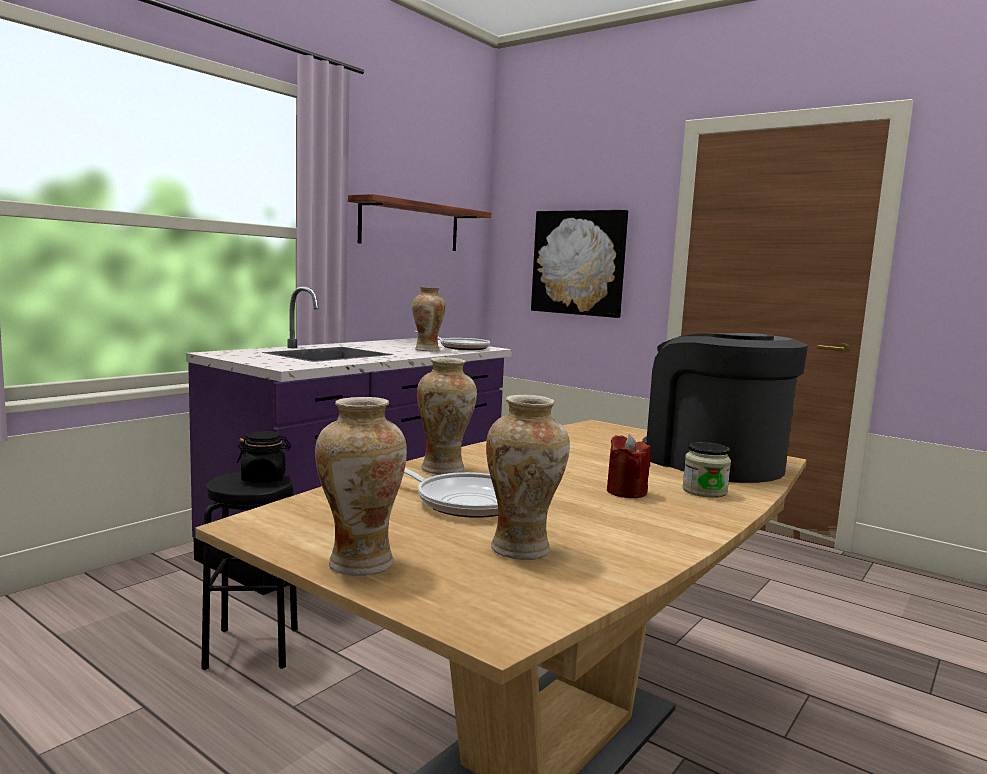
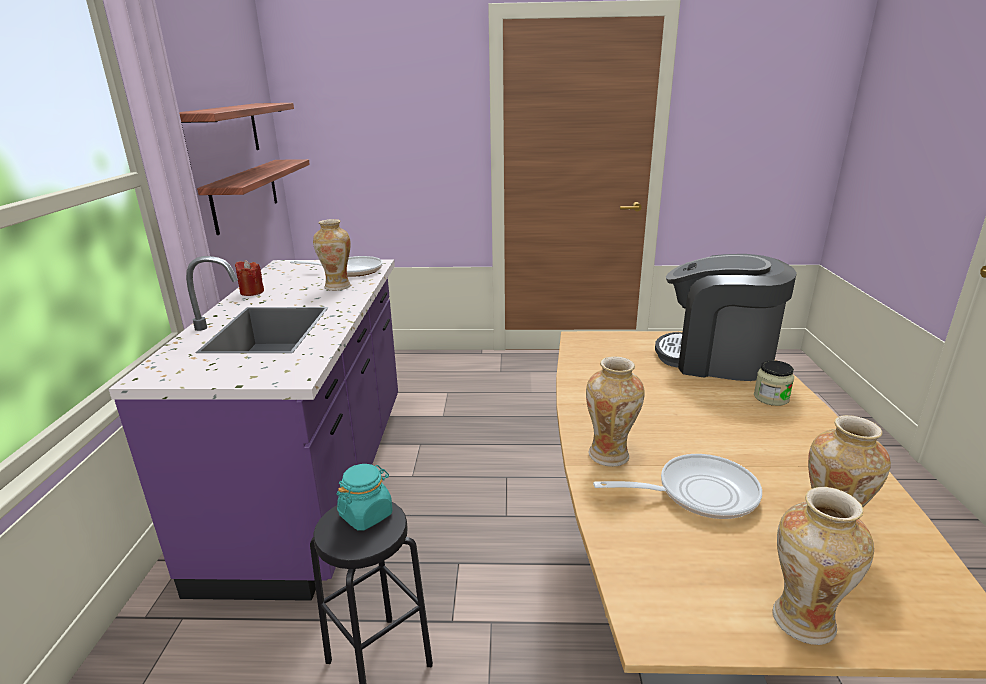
camera: 35 degrees left, 15 degrees up
black jar [237,431,291,483] -> turquoise jar [337,464,393,530]
picture [531,210,628,318] -> none
red candle [607,435,651,498] -> red candle moved to [235,260,264,296]
none -> shelf [197,159,310,235]

